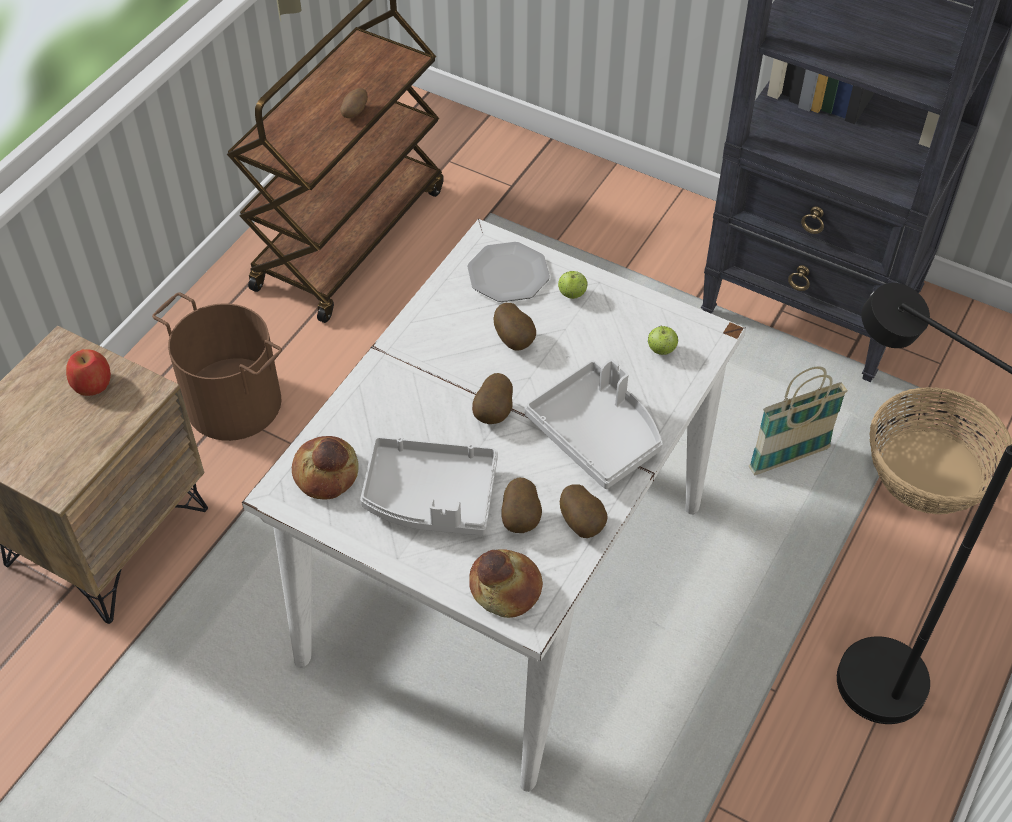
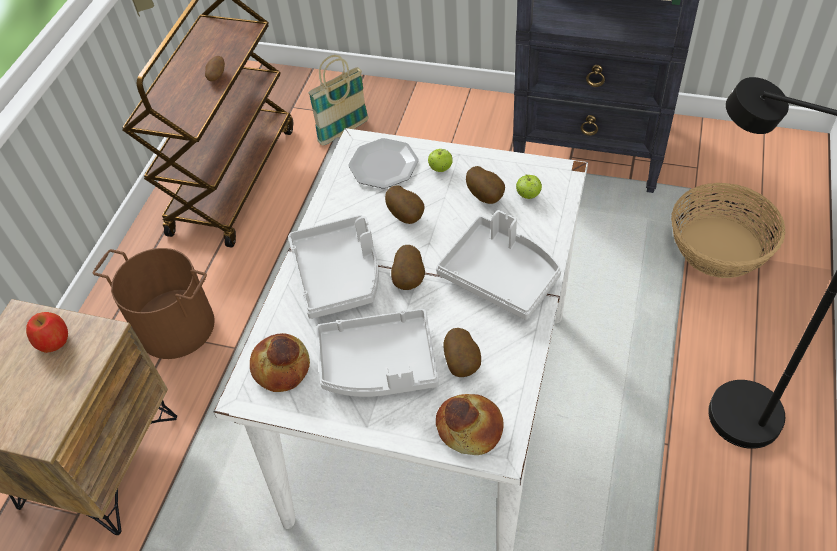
camera: 10 degrees left, 0 degrees up
potato [560,484,607,538] -> potato moved to [466,166,505,204]
basket [749,366,848,475] -> basket moved to [308,55,369,145]
none -> grey tray [288,215,379,319]

